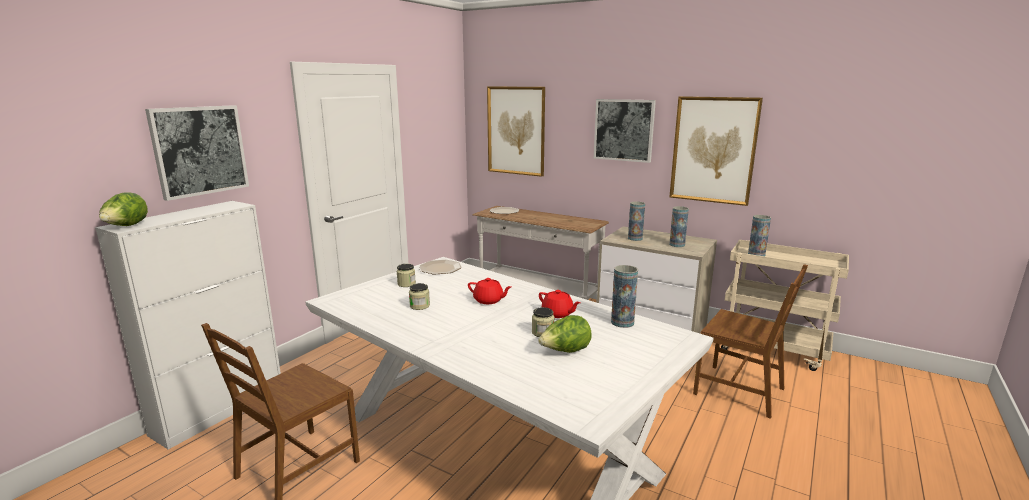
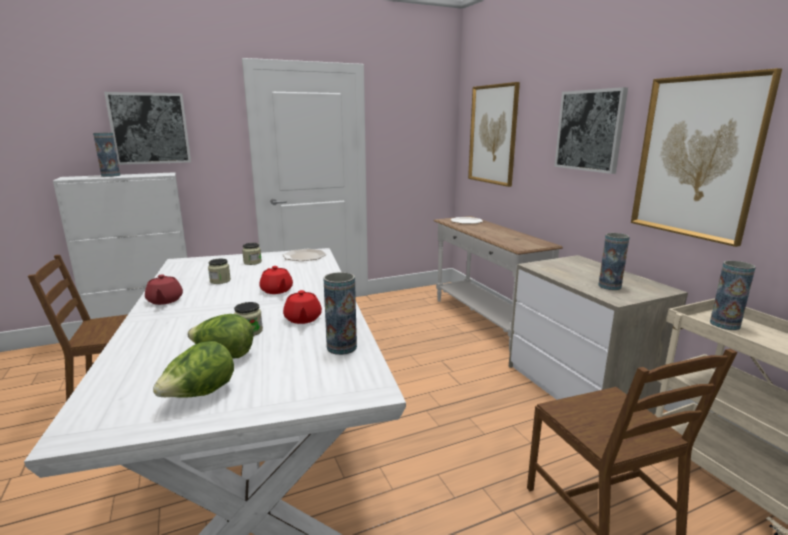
camera: 35 degrees right, 0 degrees up
lettuce [99,192,148,226] -> lettuce moved to [153,341,234,398]
vase [628,202,645,241] -> vase moved to [93,133,120,177]
none -> red teapot [145,274,183,305]

